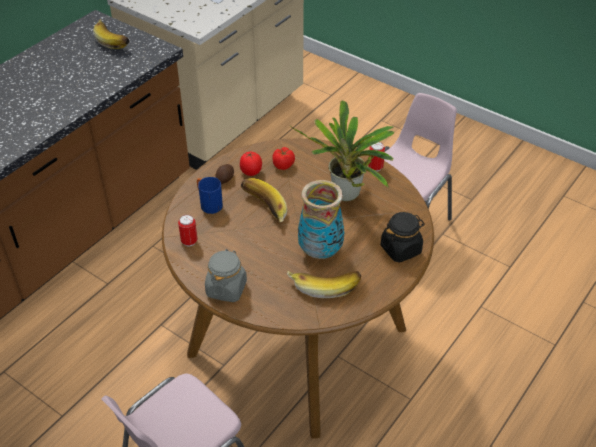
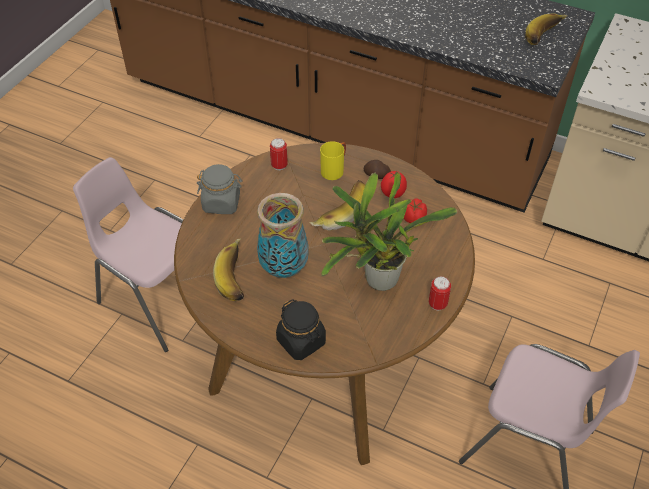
camera: 80 degrees right, 5 degrees up
blue mug [197,177,223,214] -> yellow mug [320,141,346,180]

